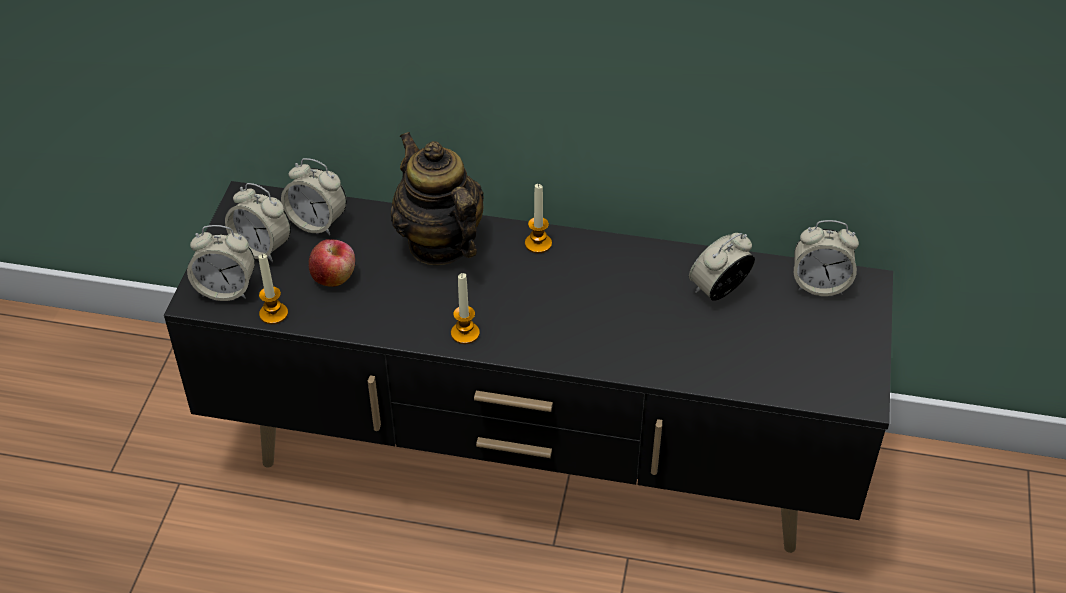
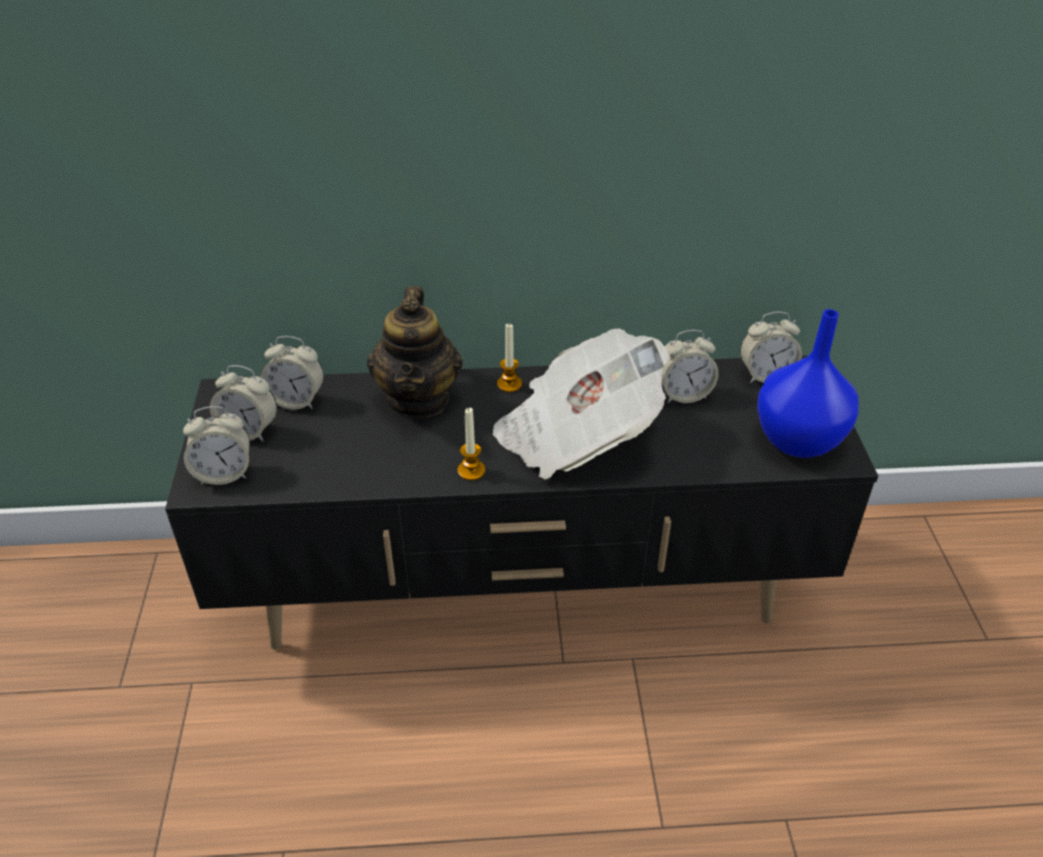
camera: 15 degrees left, 5 degrees down
candle [258,254,288,324] -> none
apple [309,239,355,287] -> none
teapot [391,132,484,265] -> teapot turned 135 degrees counterclockwise [367,286,462,418]
alarm clock [689,233,755,301] -> alarm clock turned 135 degrees counterclockwise [661,330,719,403]
none -> newspaper [493,328,670,479]
none -> blue vase [757,309,859,458]

